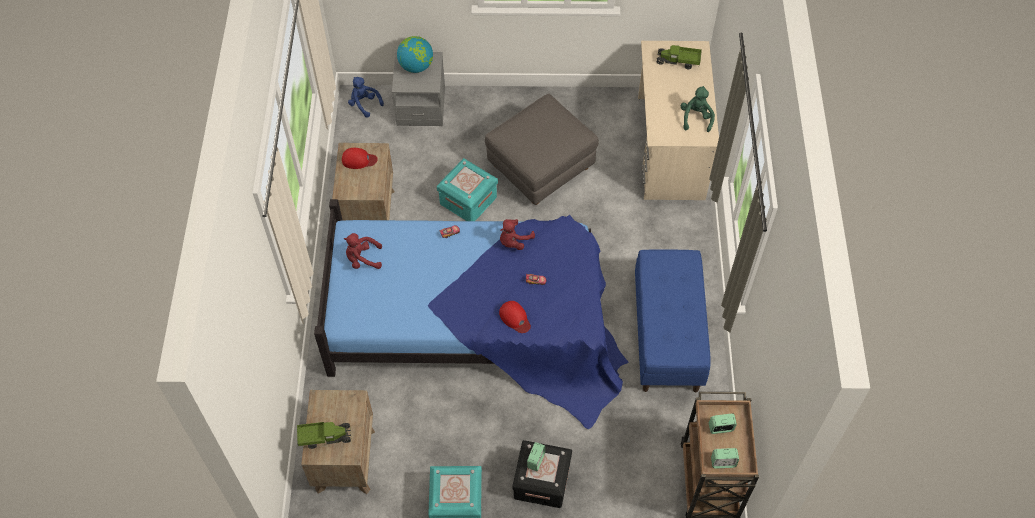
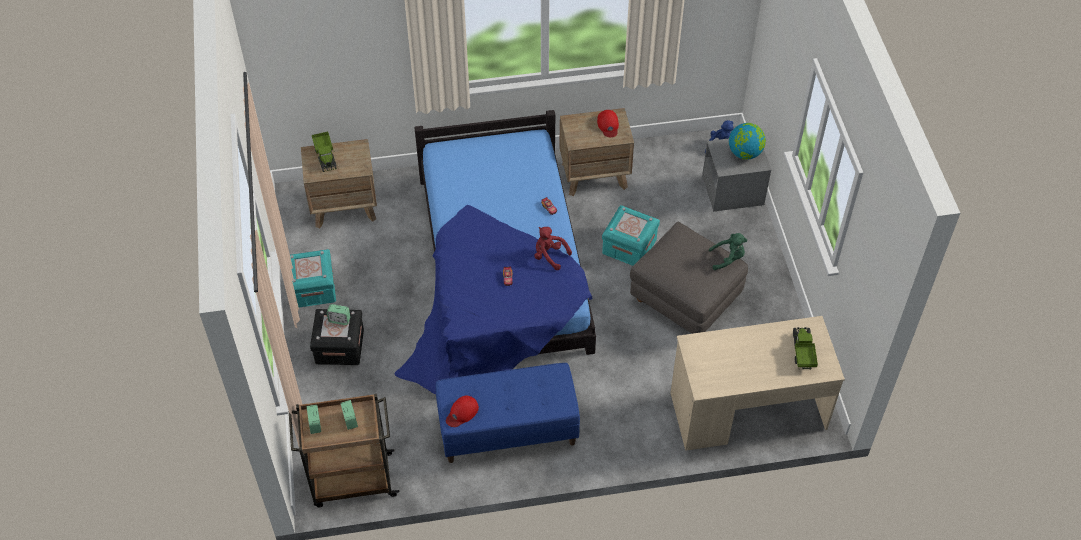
camera: 80 degrees right, 5 degrees down
red plush toy [344,233,382,269] -> none
red cap [499,301,531,333] -> red cap moved to [446,396,479,427]
green plush toy [681,86,715,132] -> green plush toy moved to [709,233,747,270]

